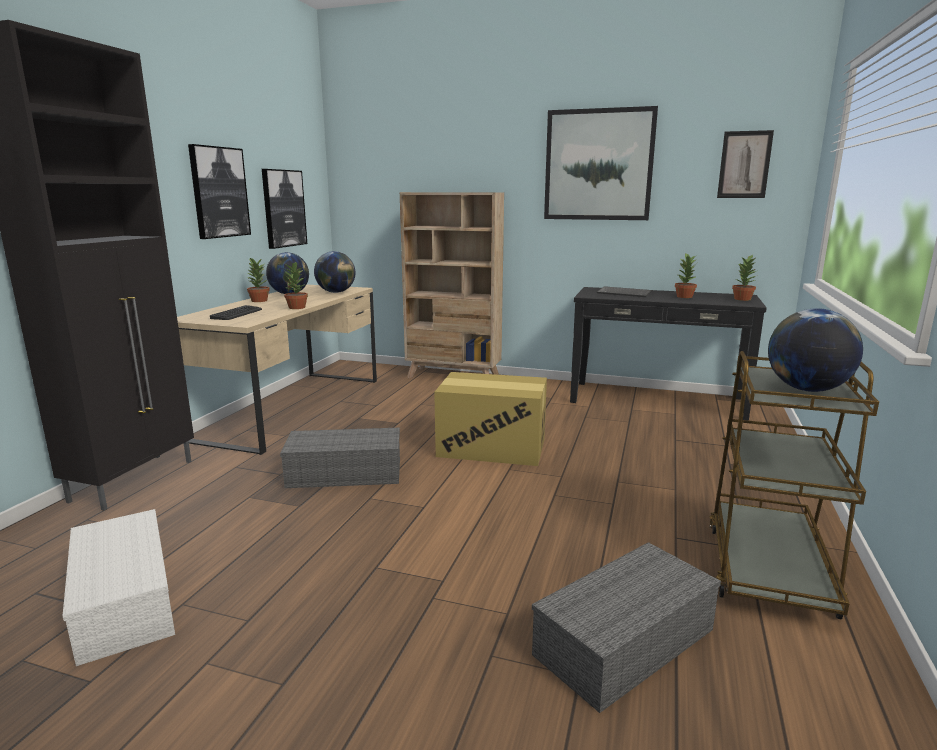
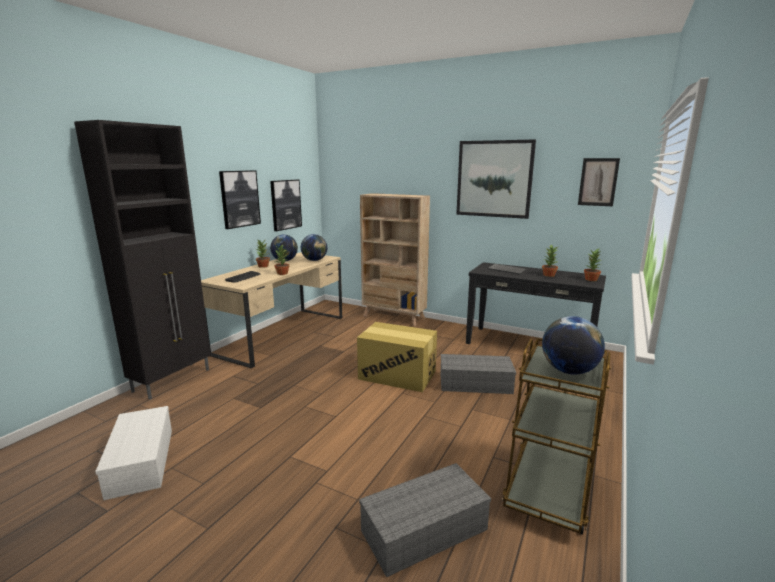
camera: 10 degrees right, 0 degrees up
grey storage box [280,428,400,488] -> grey storage box moved to [440,354,516,394]

